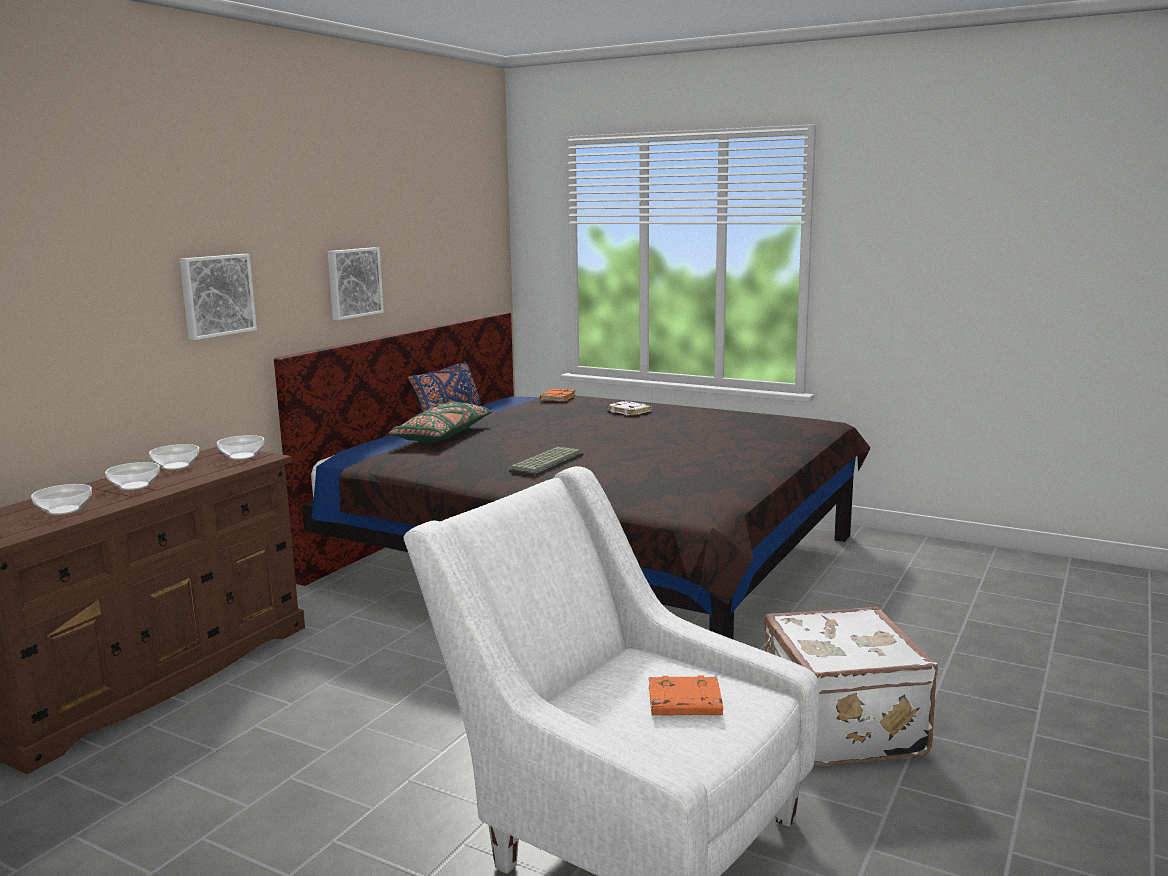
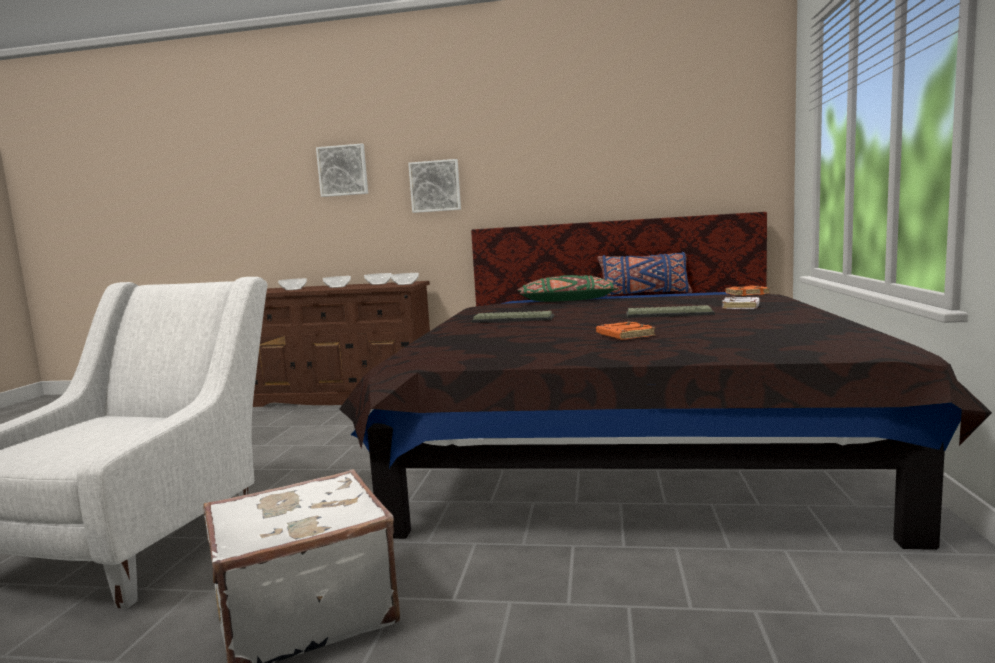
camera: 70 degrees right, 5 degrees down
picture [327,247,384,320] -> picture moved to [316,143,368,197]
orange book [649,675,723,715] -> orange book moved to [596,321,656,340]
none -> keyboard [626,305,715,318]

